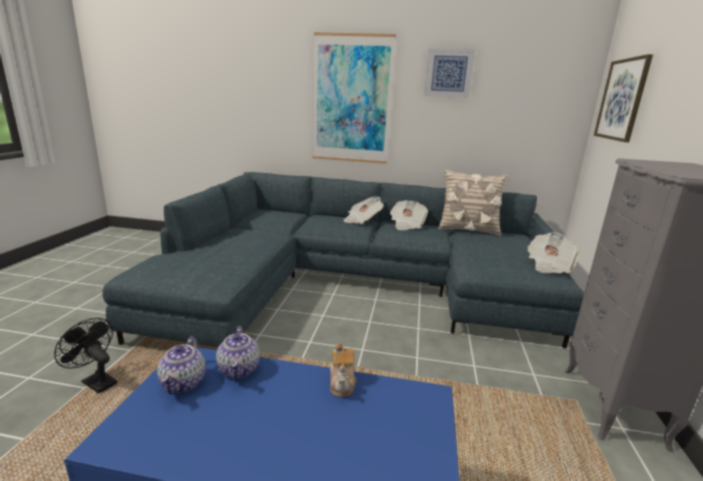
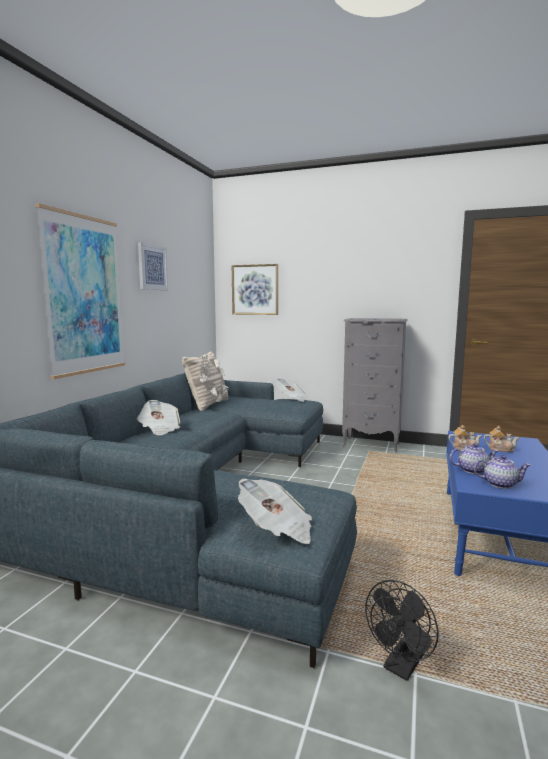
camera: 80 degrees left, 10 degrees down
newspaper [390,200,428,230] -> newspaper moved to [238,479,312,544]
none -> teapot [484,426,519,452]

